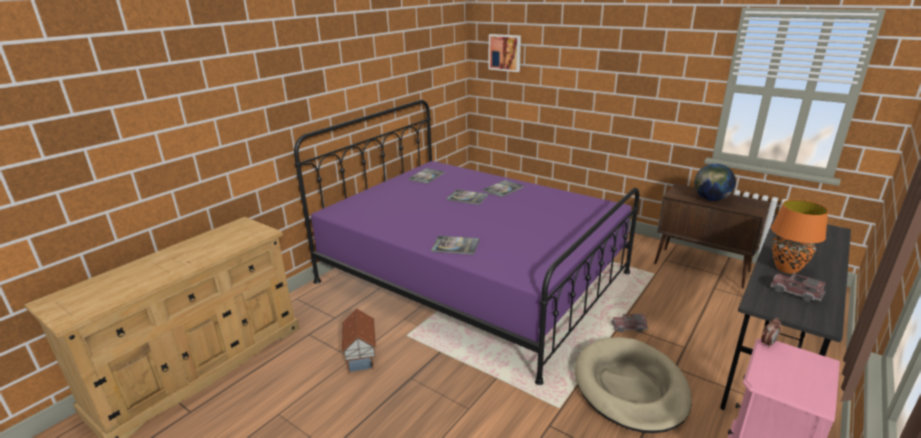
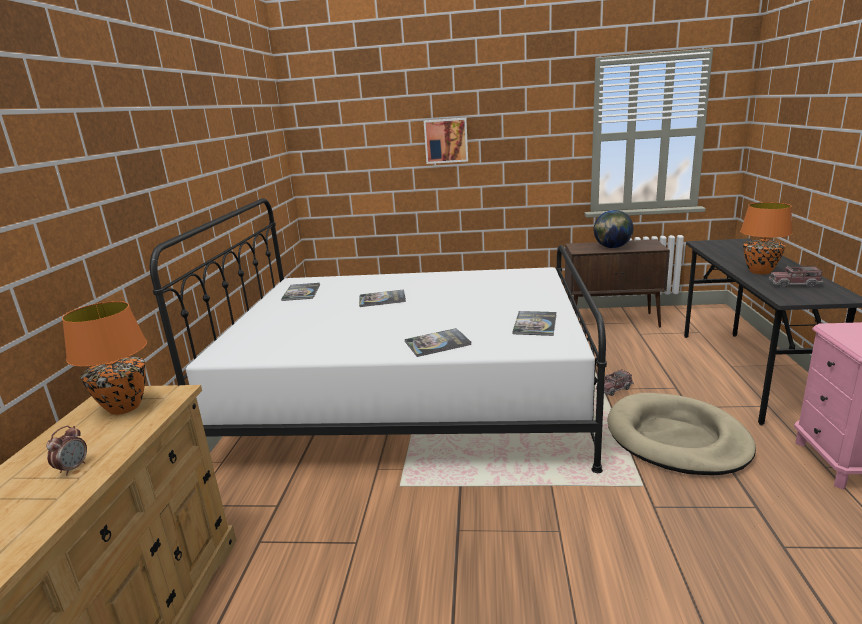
camera: 30 degrees left, 5 degrees down
purple bed [294,100,639,385] -> white bed [150,198,607,473]
toy house [341,308,377,373] -> none
book [483,180,524,197] -> book moved to [512,311,557,336]
picture [489,34,521,72] -> picture moved to [424,118,468,164]
alarm clock [761,318,781,348] -> alarm clock moved to [46,426,87,476]
none -> orange table lamp [62,301,147,415]

